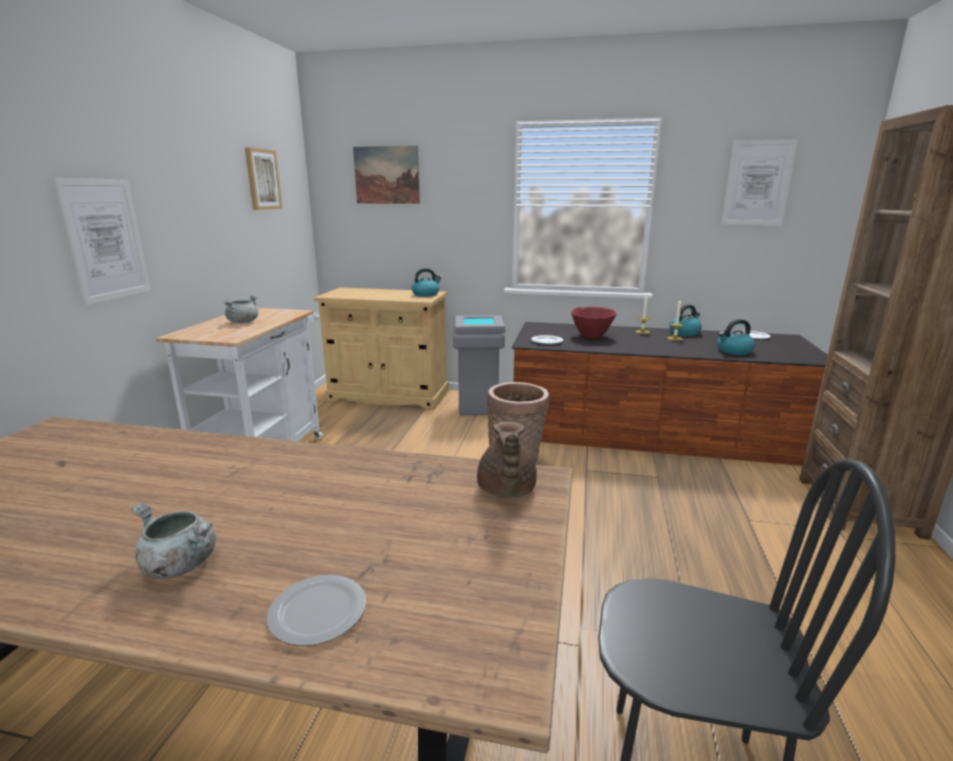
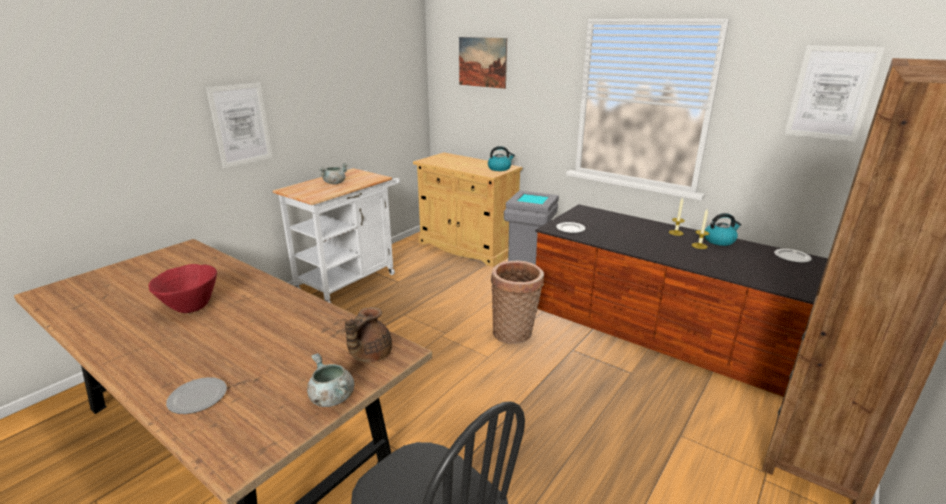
camera: 25 degrees right, 5 degrees up
grey cooking pot [132,504,216,579] -> grey cooking pot moved to [307,353,354,407]
picture [245,147,283,210] -> none
red bowl [571,307,617,338] -> red bowl moved to [149,264,217,313]
kettle [717,319,755,355] -> none

